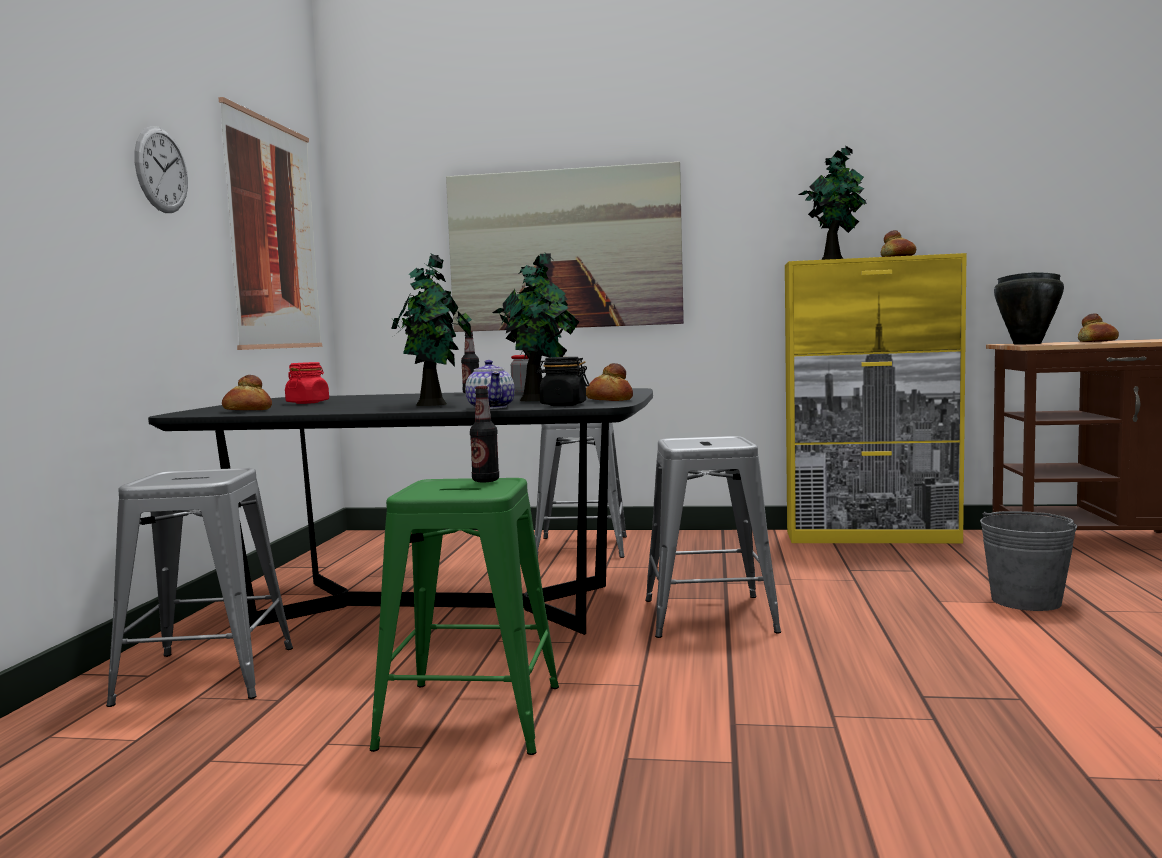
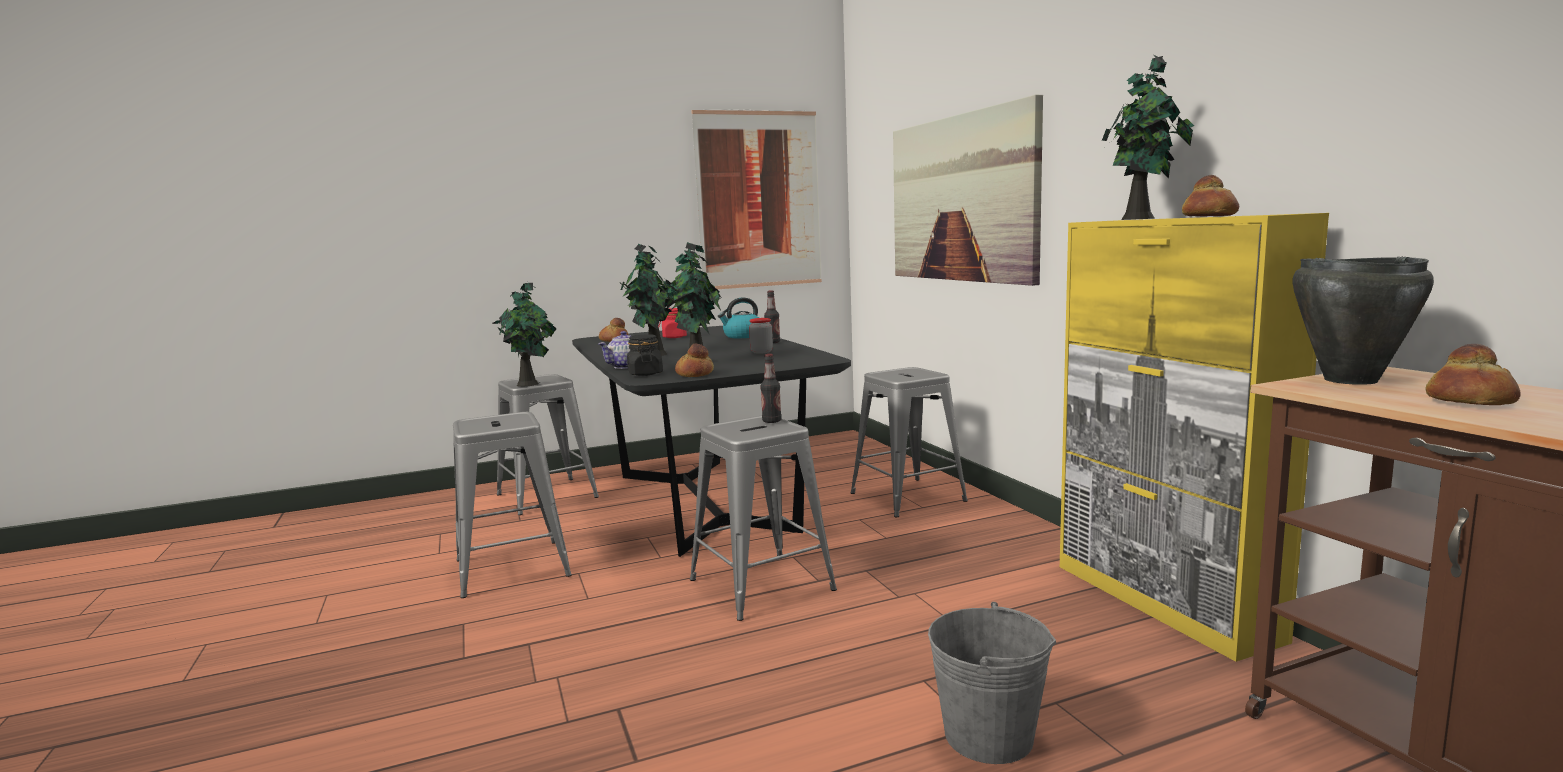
camera: 60 degrees right, 5 degrees up
wall clock [134,126,188,213] -> none
green stool [369,478,559,755] -> grey stool [453,412,572,598]
bottle [470,386,499,482] -> bottle moved to [761,354,782,423]
none -> potted plant [492,282,557,387]
none -> kettle [718,298,759,338]

